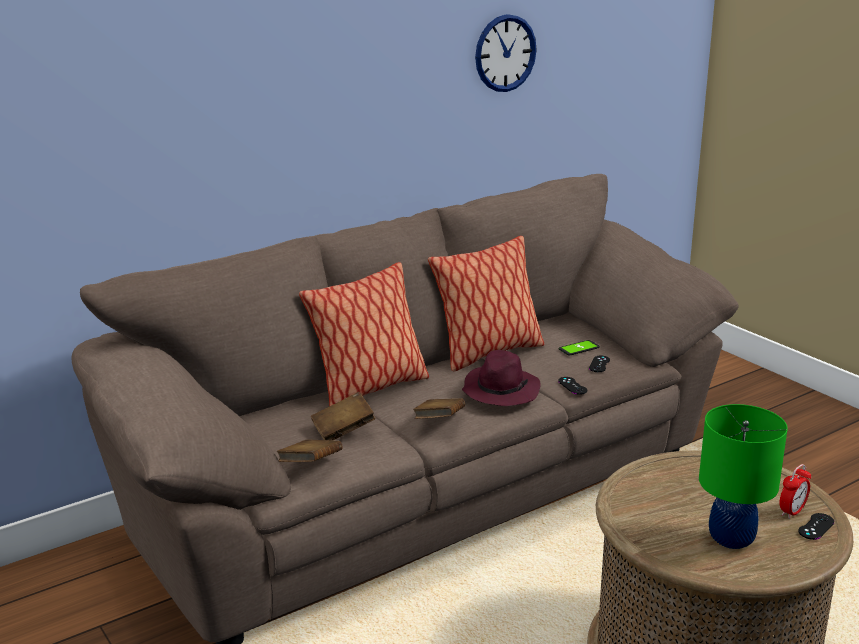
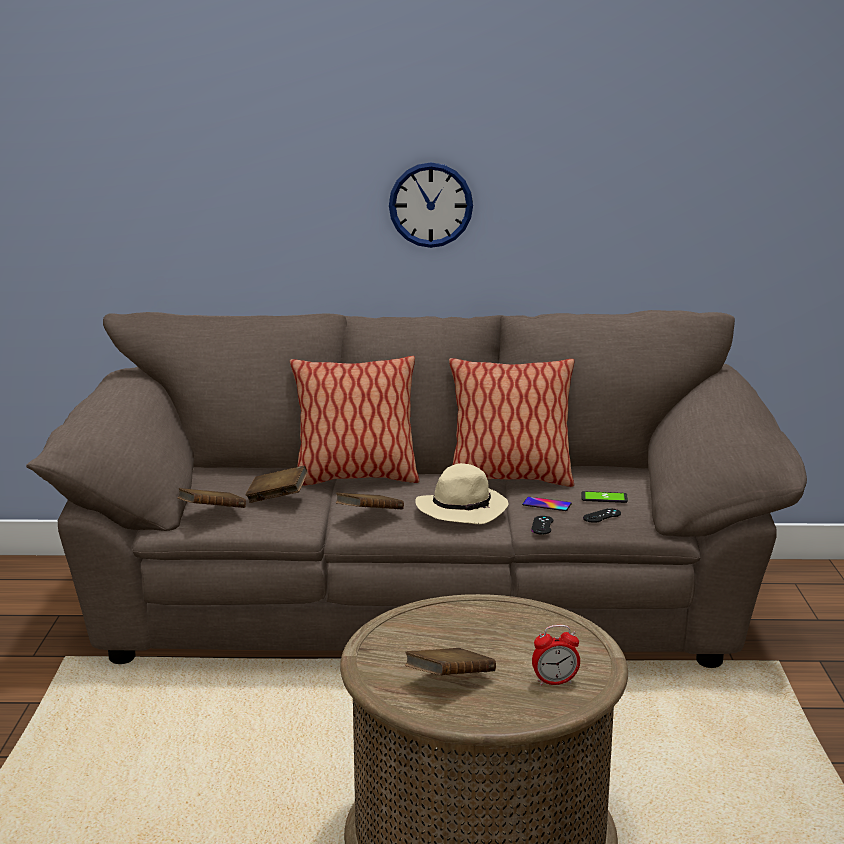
camera: 35 degrees right, 5 degrees down
purple hat [462,350,541,406] -> beige hat [415,463,508,524]
wall clock [475,14,537,92] -> wall clock moved to [389,163,473,248]
green table lamp [699,404,788,549] -> brown book [405,648,496,675]
black game controller [798,513,834,540] -> none
none -> phone [522,497,572,511]

